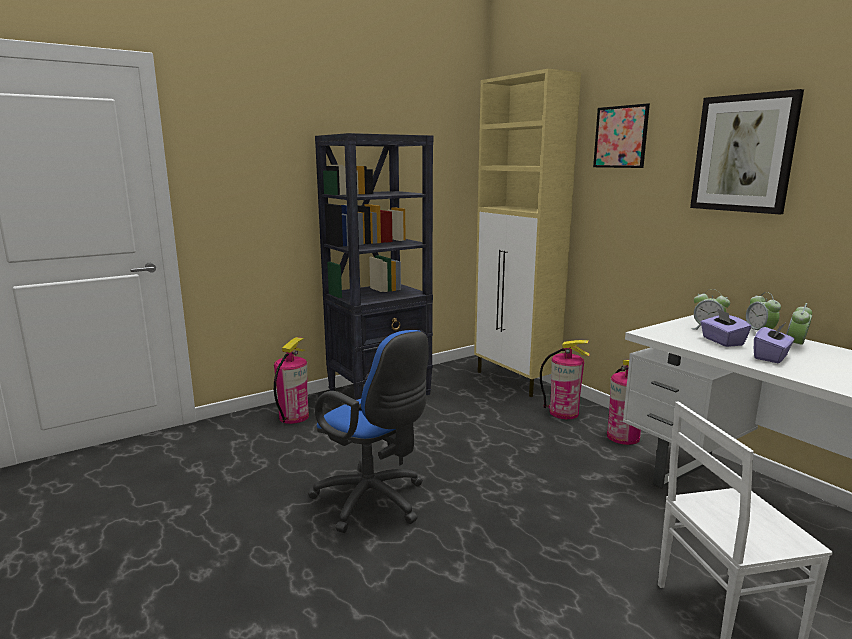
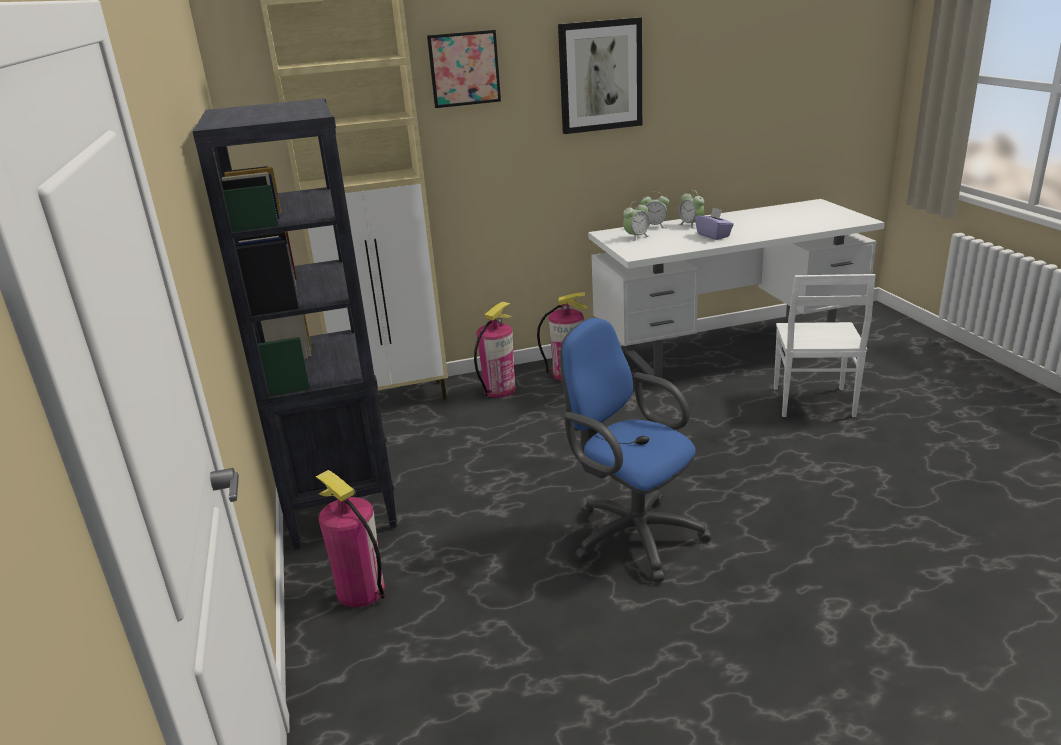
camera: 70 degrees left, 10 degrees up
blue office chair [308,330,429,533] -> blue office chair turned 105 degrees counterclockwise [560,318,711,583]
purple tissue box [700,308,751,347] -> none

